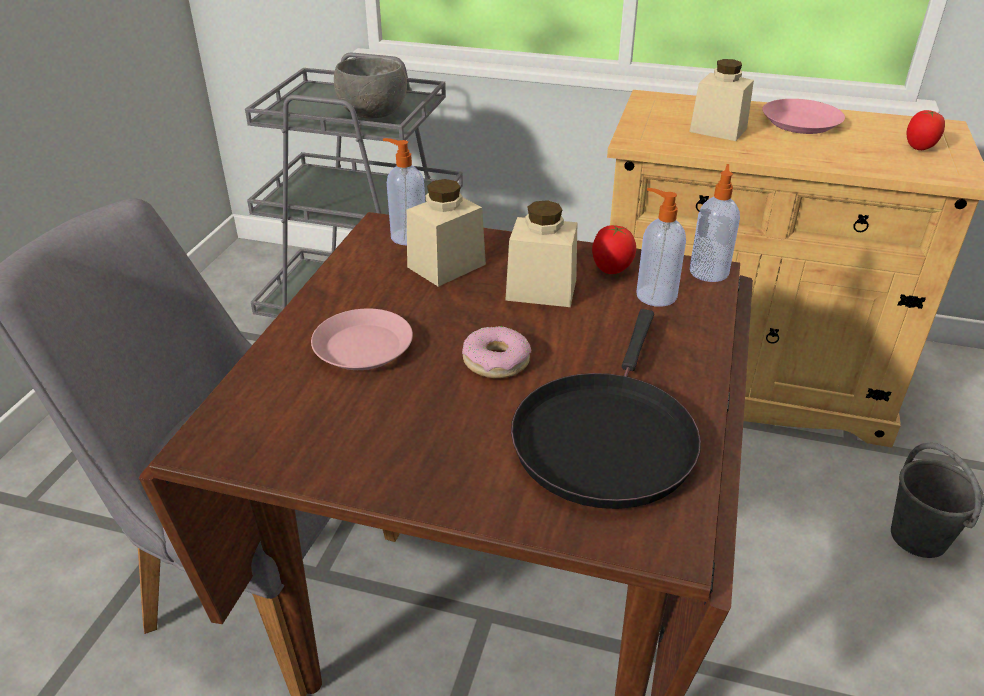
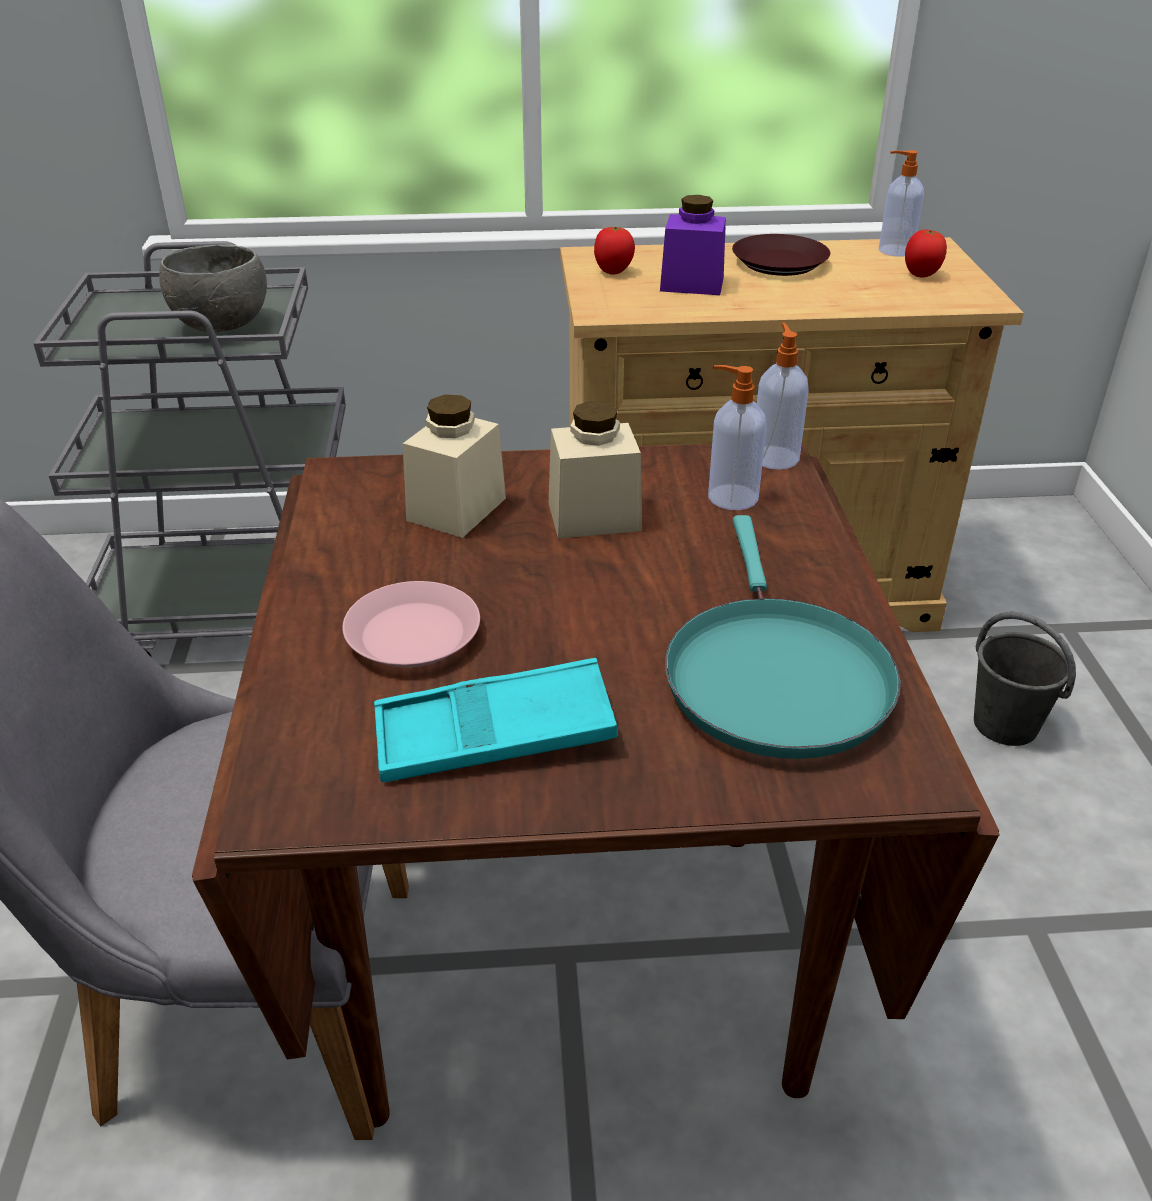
camera: 20 degrees left, 0 degrees up
soap dispenser [383,138,425,246] -> soap dispenser moved to [879,150,924,257]
donut [462,326,531,378] -> none
black frying pan [511,309,701,509] -> turquoise frying pan [665,515,900,759]
tomato [592,225,636,274] -> tomato moved to [594,227,635,275]
beige jar [689,59,754,141] -> purple jar [660,195,726,295]
pink plate [762,99,845,134] -> brown plate [732,234,830,276]
none -> turquoise tray [374,658,617,782]

